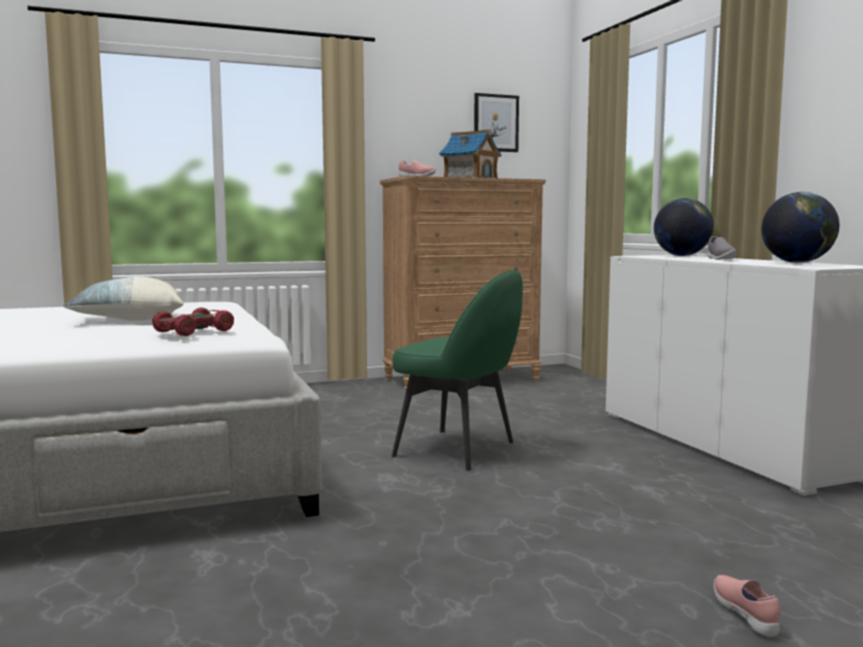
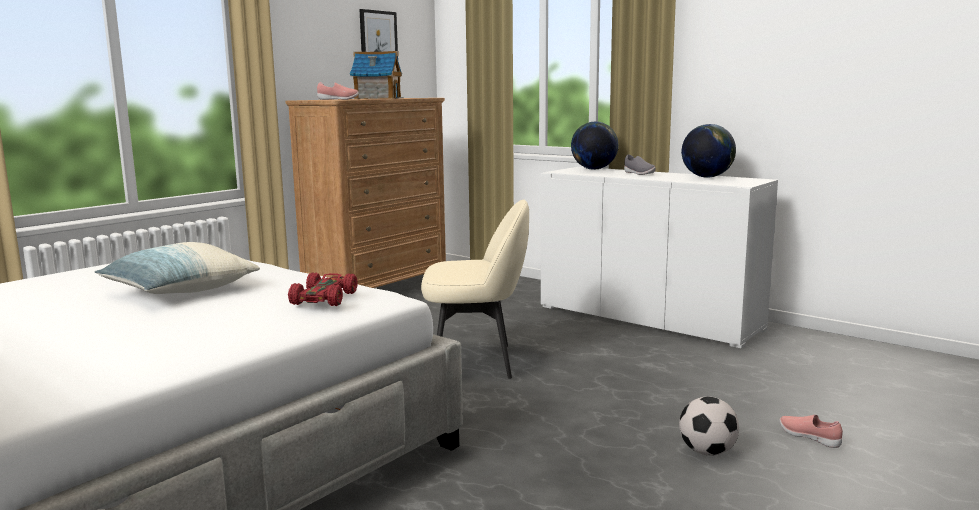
camera: 30 degrees left, 5 degrees up
green chair [392,270,523,471] -> beige chair [421,199,529,379]
none -> football [679,396,739,456]

